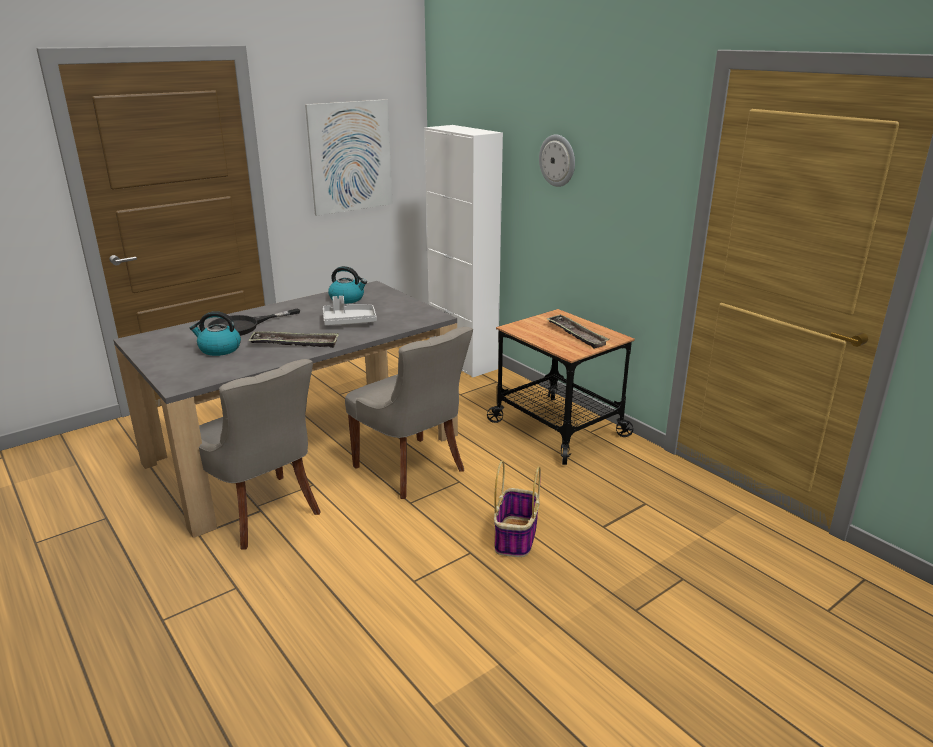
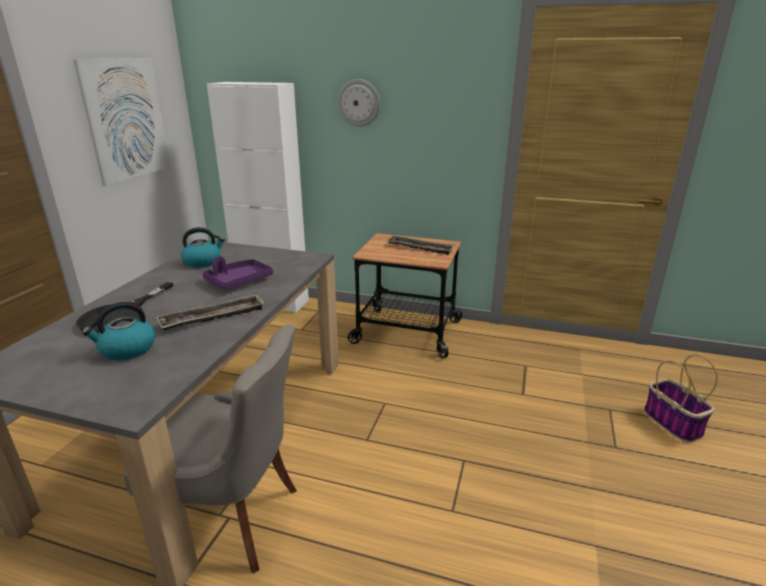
camera: 35 degrees left, 0 degrees up
grey tray [323,296,377,326] -> purple tray [202,256,273,290]
grey chair [345,327,473,499] -> none
basket [494,461,541,557] -> basket moved to [644,354,718,443]

